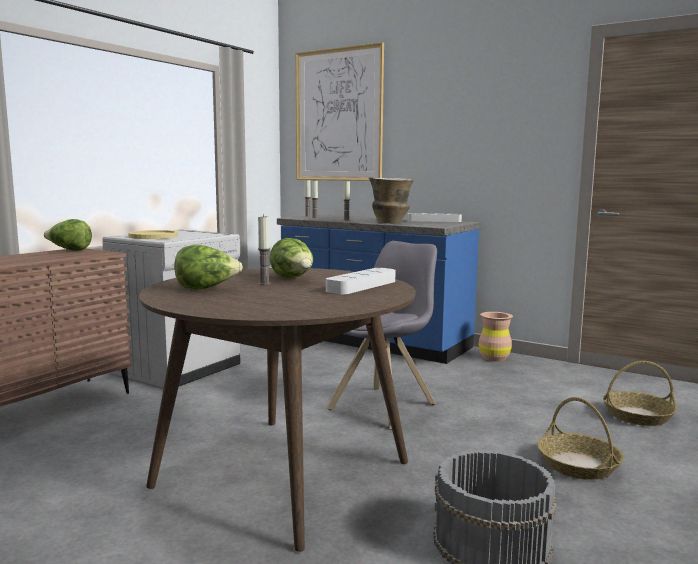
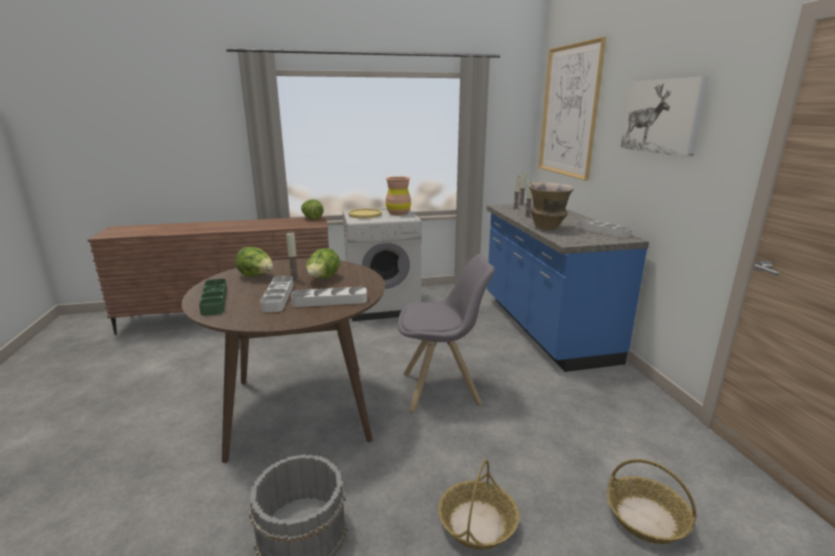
camera: 45 degrees right, 10 degrees up
brown vase [478,312,513,362] -> brown vase moved to [385,176,411,215]
none -> green tray [199,279,227,316]
none -> grey tray [260,276,293,312]
none -> picture [620,76,709,157]

